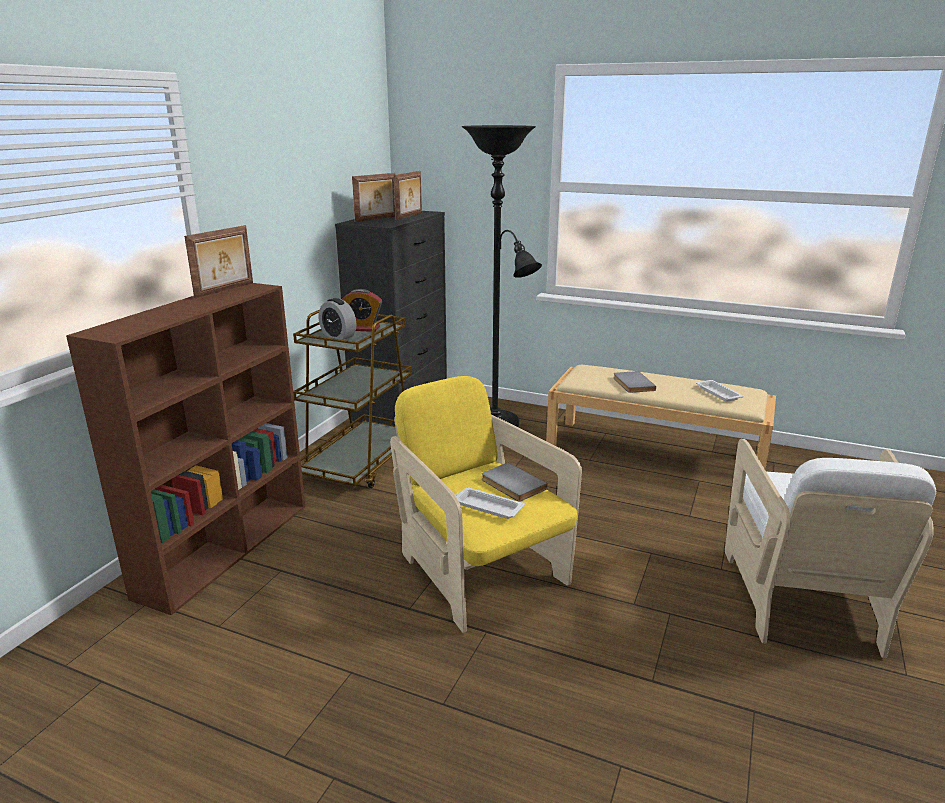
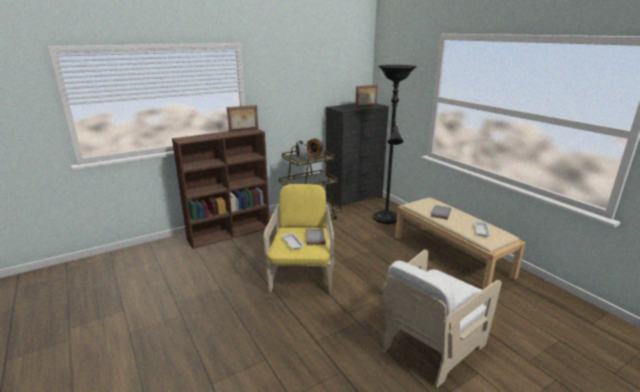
camera: 35 degrees right, 0 degrees up
picture frame [352,173,395,222] -> none

